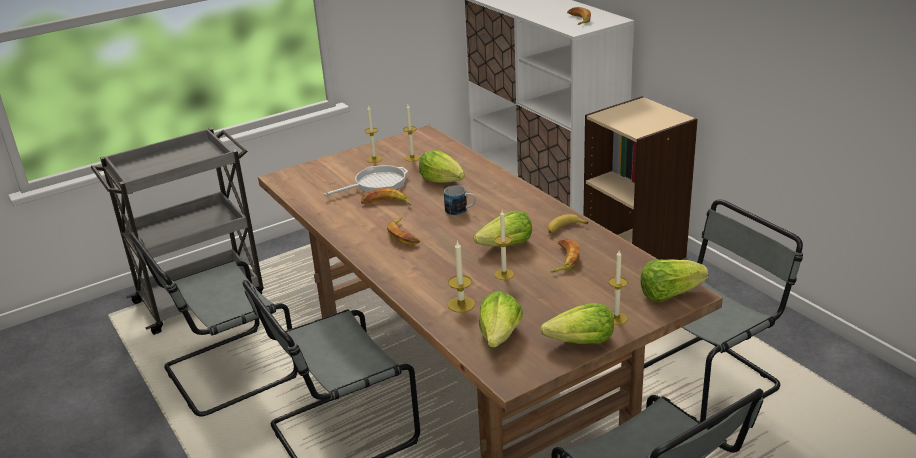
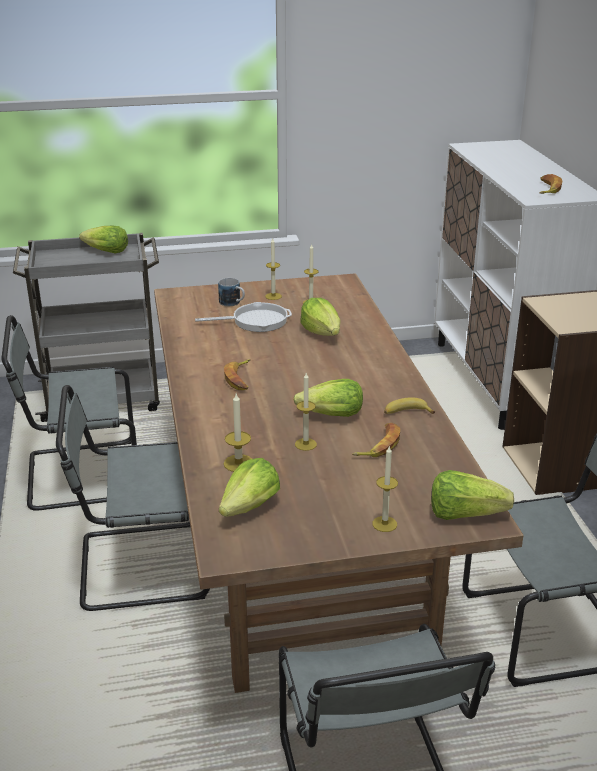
camera: 20 degrees right, 0 degrees up
banana [361,188,412,205] -> none
mug [444,185,476,216] -> mug moved to [218,278,245,306]
lettuce [540,303,614,344] -> lettuce moved to [79,226,128,253]

